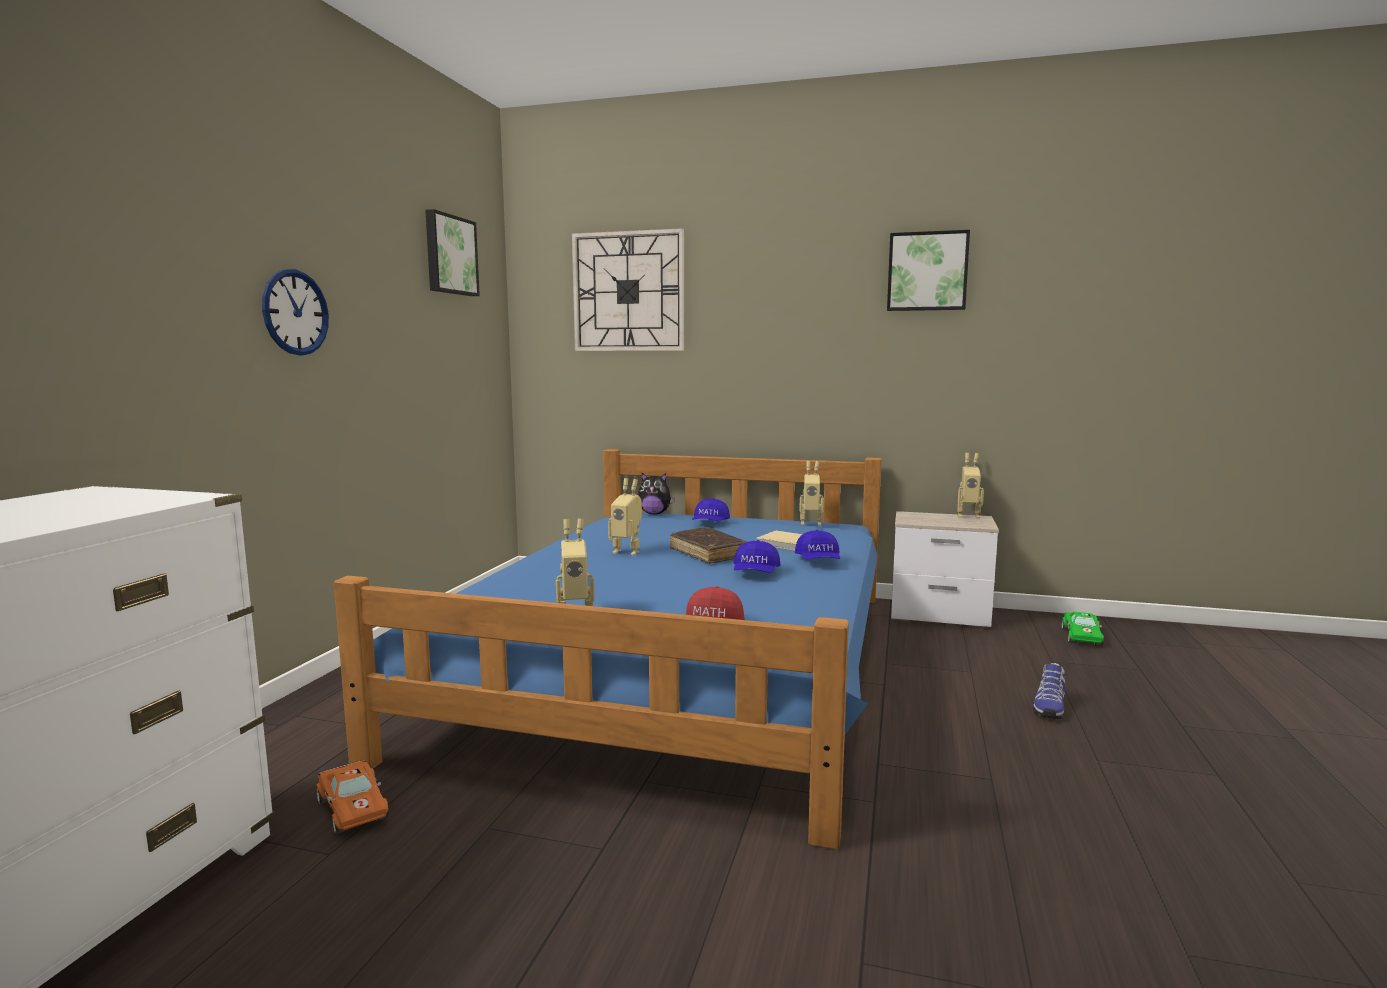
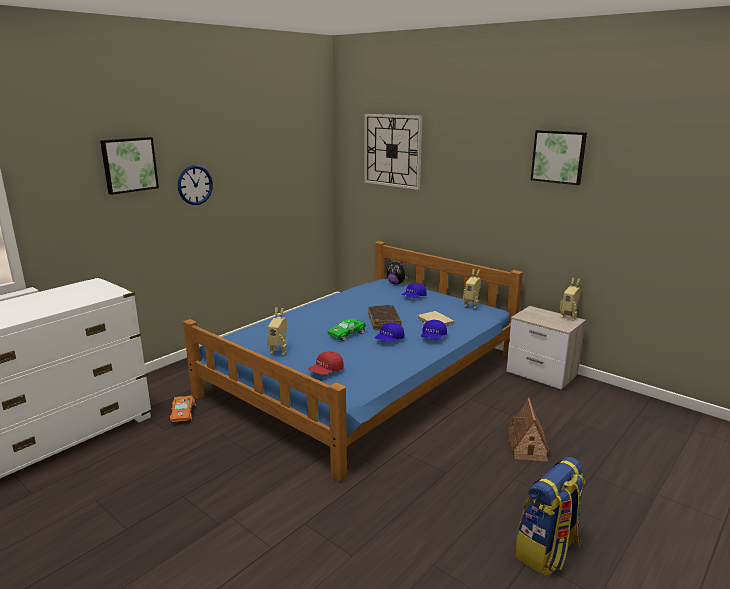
camera: 25 degrees right, 10 degrees up
picture [425,209,480,296] -> picture moved to [100,137,159,195]
toy robot [608,478,642,555] -> none
shoe [1033,663,1066,719] -> toy house [508,398,550,462]
green toy car [1062,612,1104,646] -> green toy car moved to [328,319,366,341]
none -> backpack [515,457,585,576]

